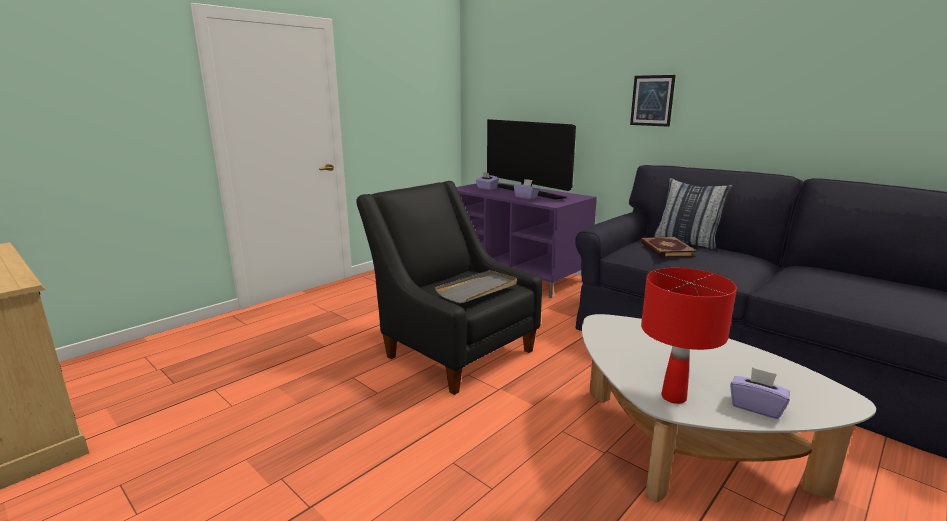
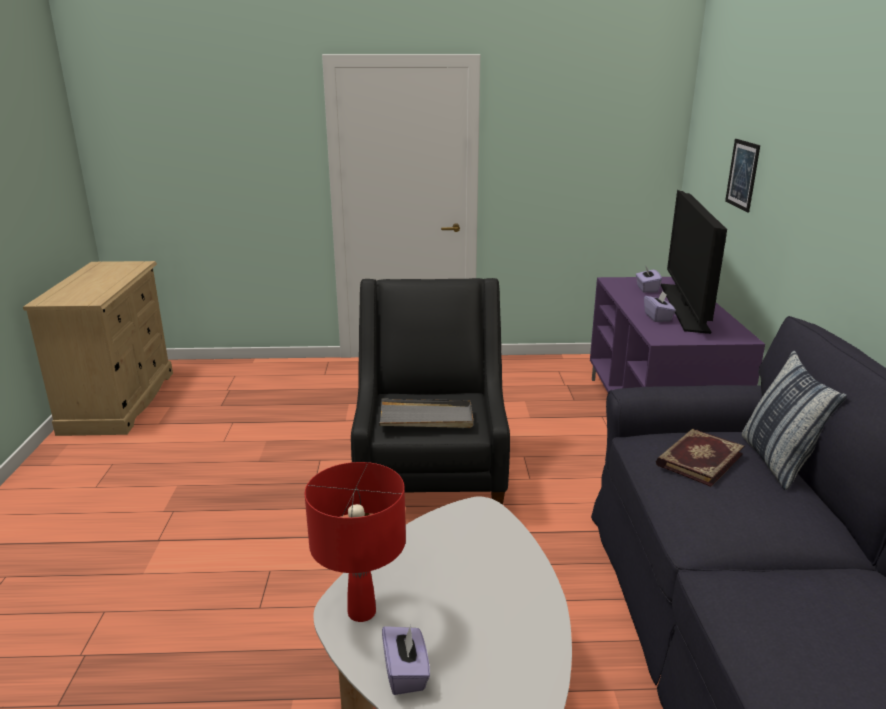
camera: 45 degrees right, 5 degrees up
picture [630,75,676,127] -> picture moved to [725,139,760,212]

